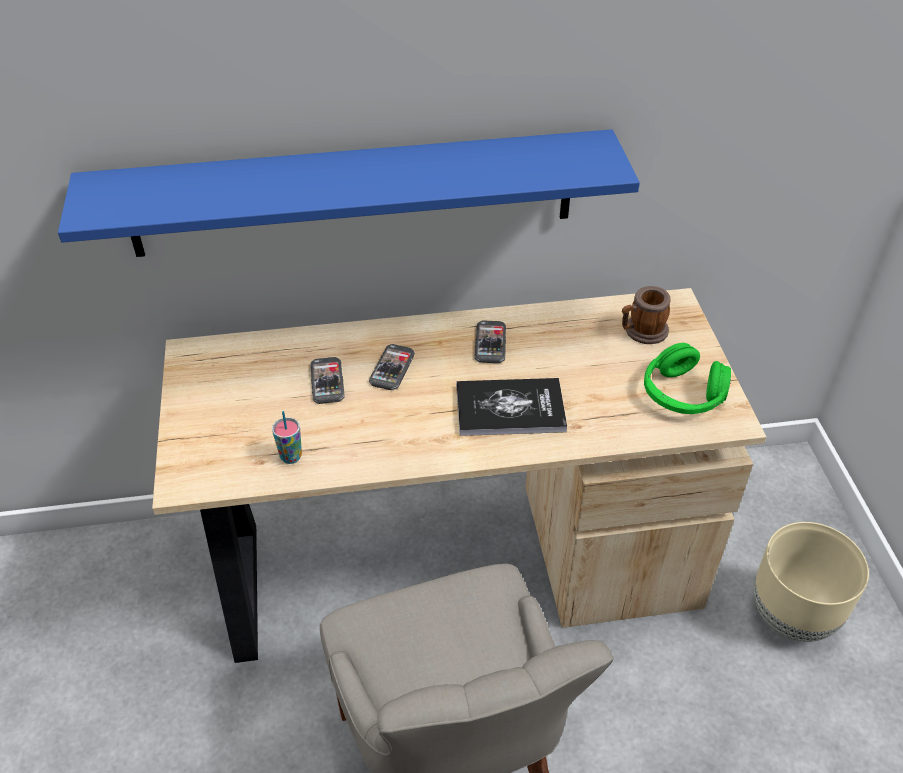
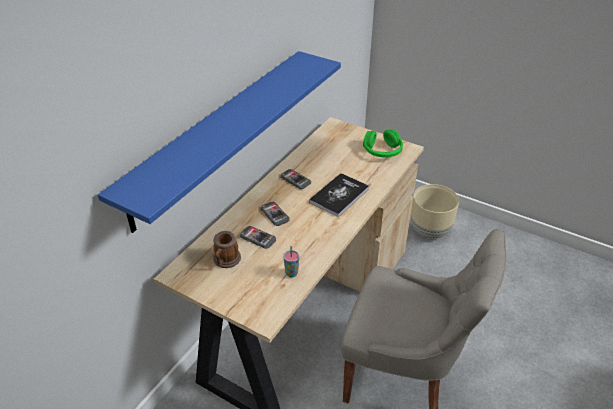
camera: 50 degrees left, 5 degrees down
mug [622,286,671,344] -> mug moved to [213,231,241,268]

